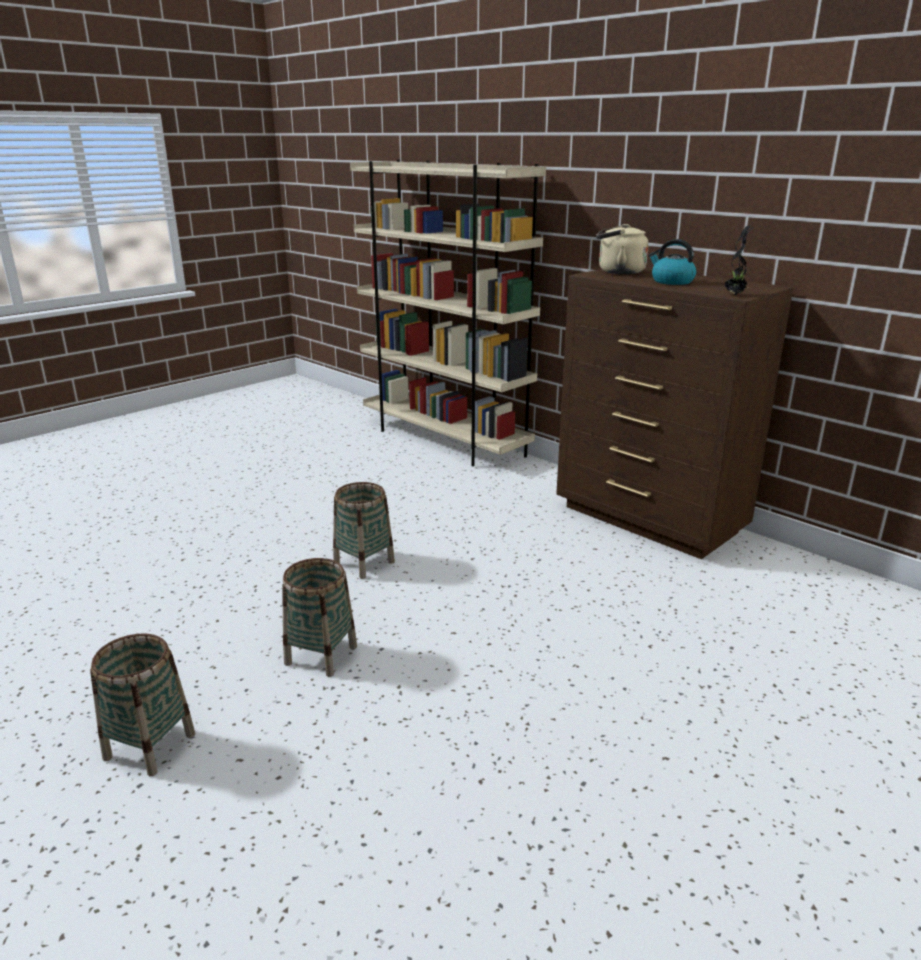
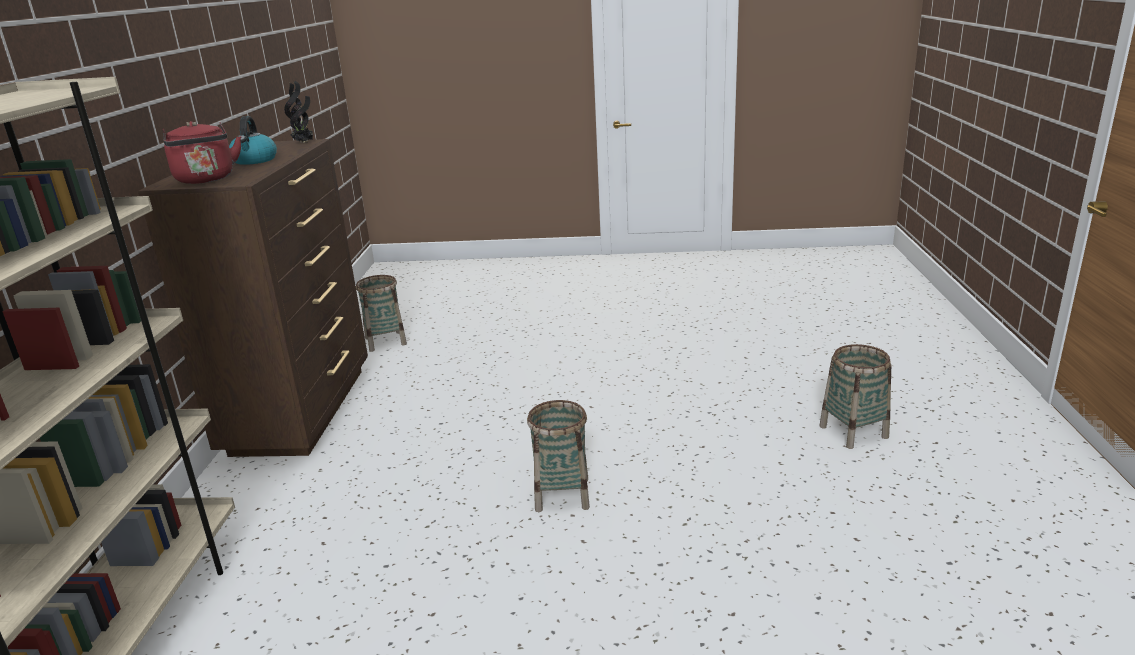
camera: 130 degrees left, 0 degrees up
basket [282,558,357,677] -> basket moved to [356,275,407,352]
beige kettle [596,224,649,274] -> red kettle [163,121,241,184]

